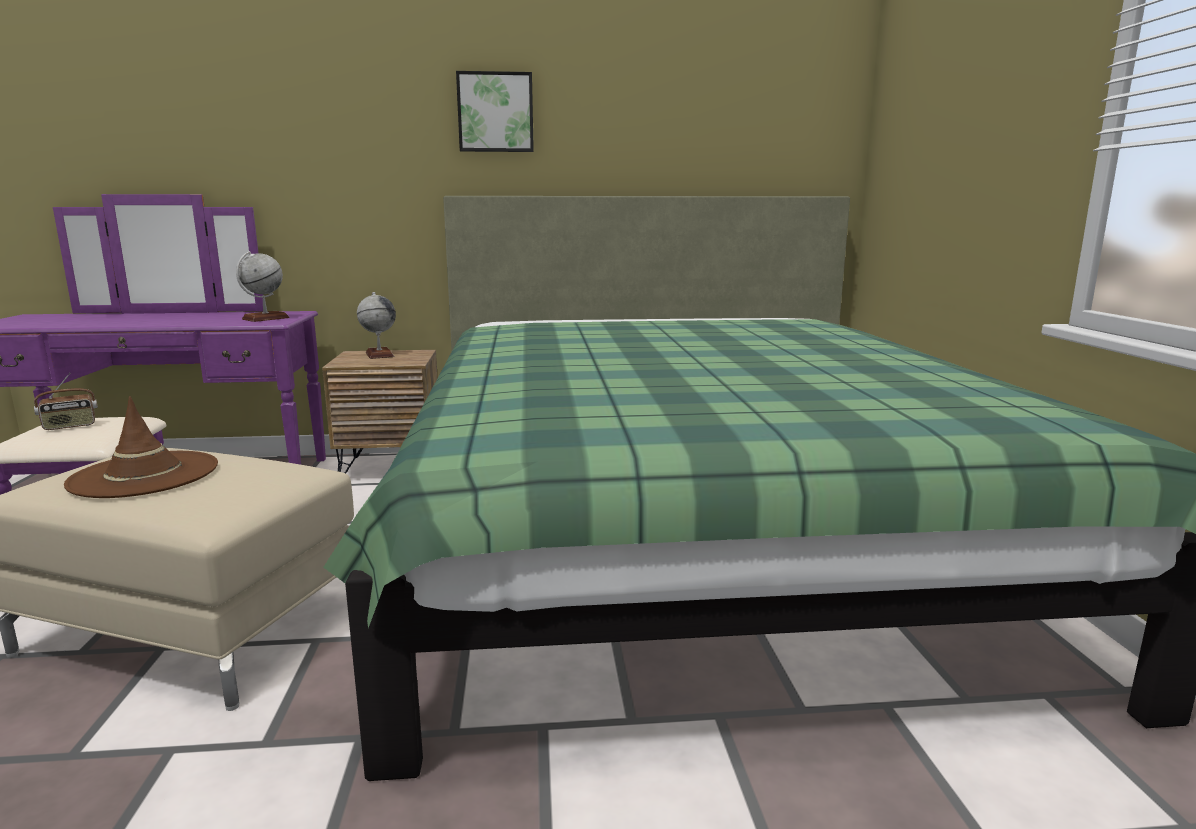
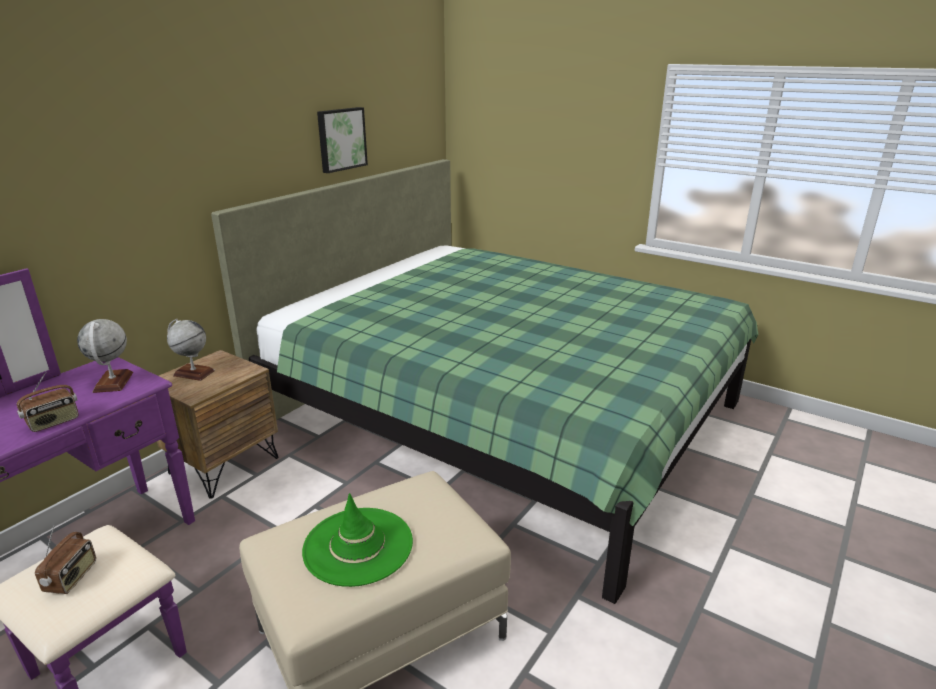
camera: 50 degrees left, 10 degrees up
brown hat [64,396,218,498] -> green hat [302,493,413,587]
picture [456,71,534,152] -> picture moved to [317,107,368,173]
none -> radio [17,372,79,432]

